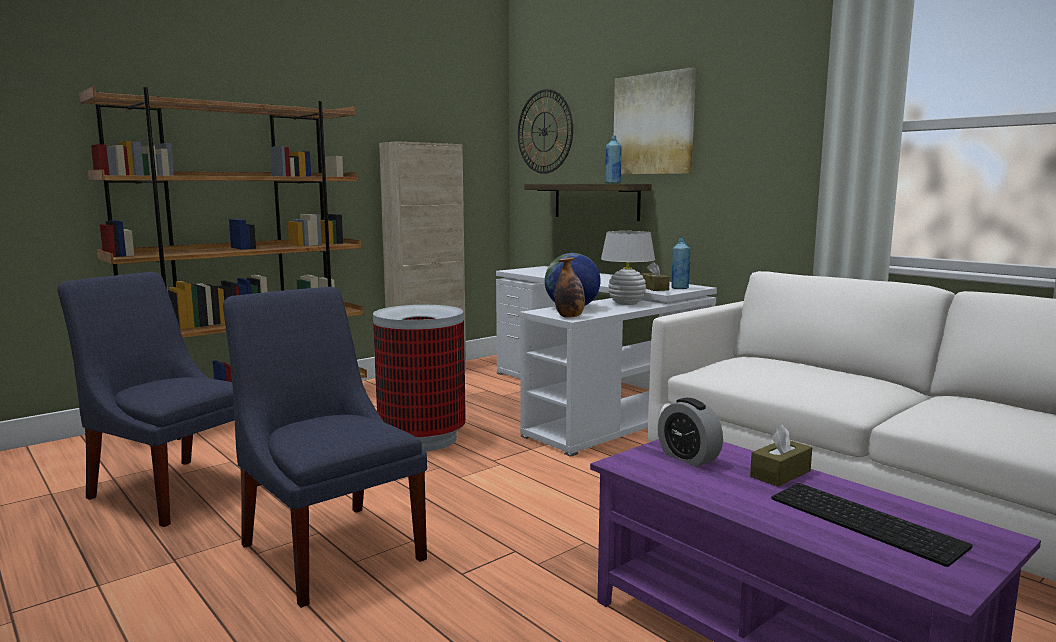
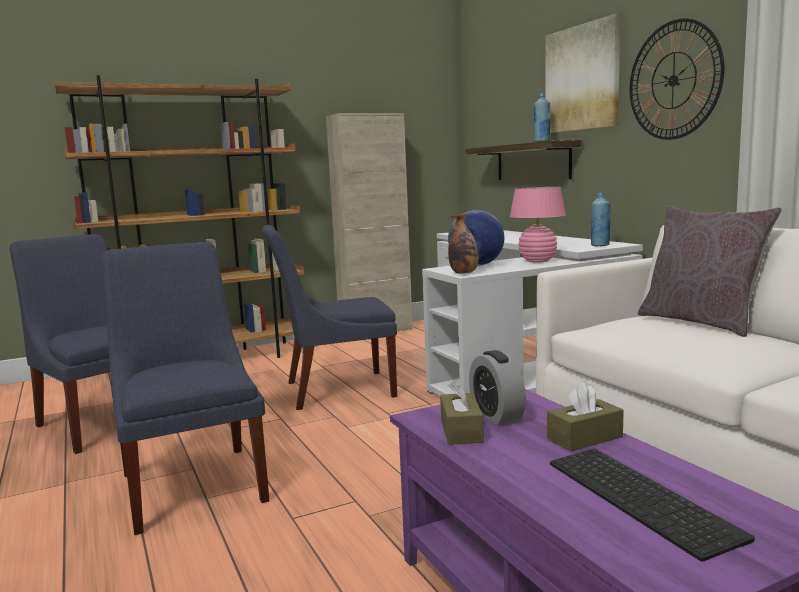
camera: 15 degrees right, 0 degrees up
trash can [373,305,466,451] -> blue chair [262,225,397,410]
wall clock [518,89,573,174] -> wall clock moved to [630,18,724,140]
white table lamp [601,231,655,305] -> pink table lamp [510,187,566,263]
brown tissue box [641,262,670,291] -> brown tissue box moved to [440,378,484,445]
none -> grey pillow [638,205,782,337]

